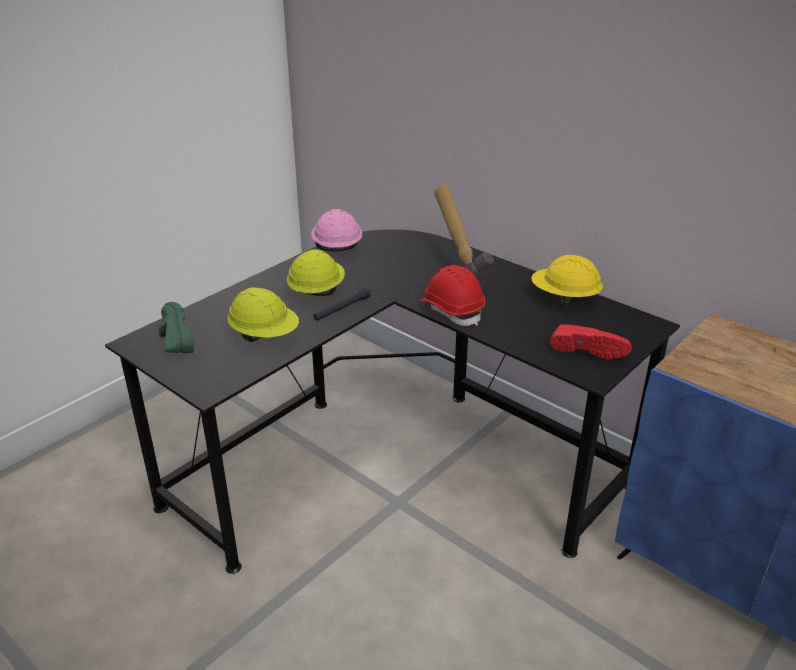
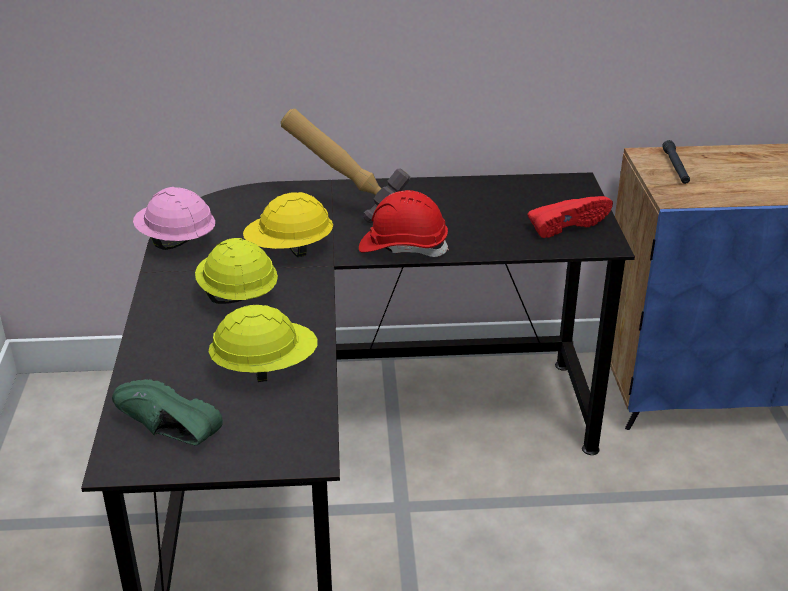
camera: 45 degrees left, 0 degrees up
black flashlight [313,288,371,321] -> black flashlight moved to [662,140,690,184]
yellow hard hat [531,255,603,305] -> yellow hard hat moved to [243,192,333,257]

